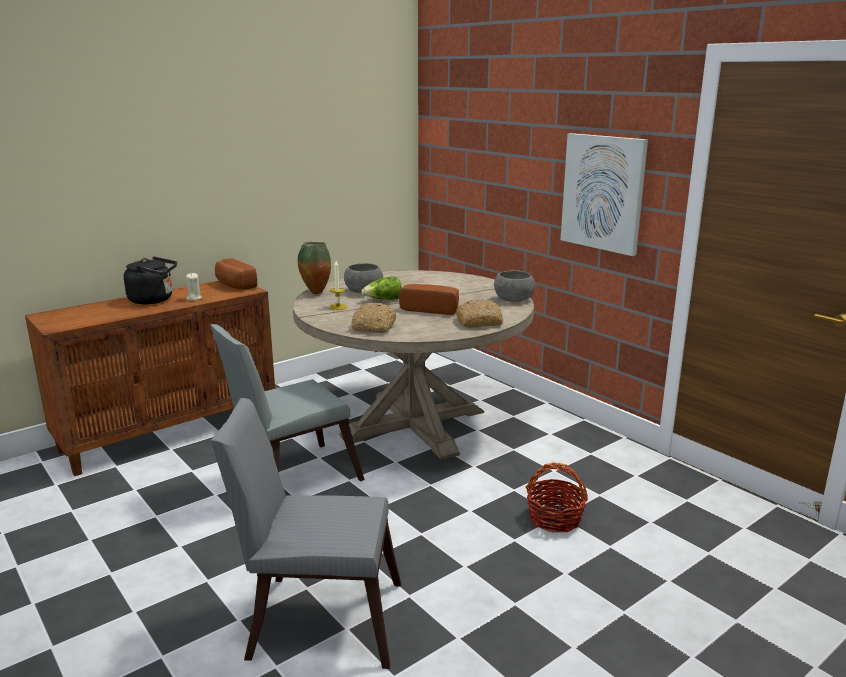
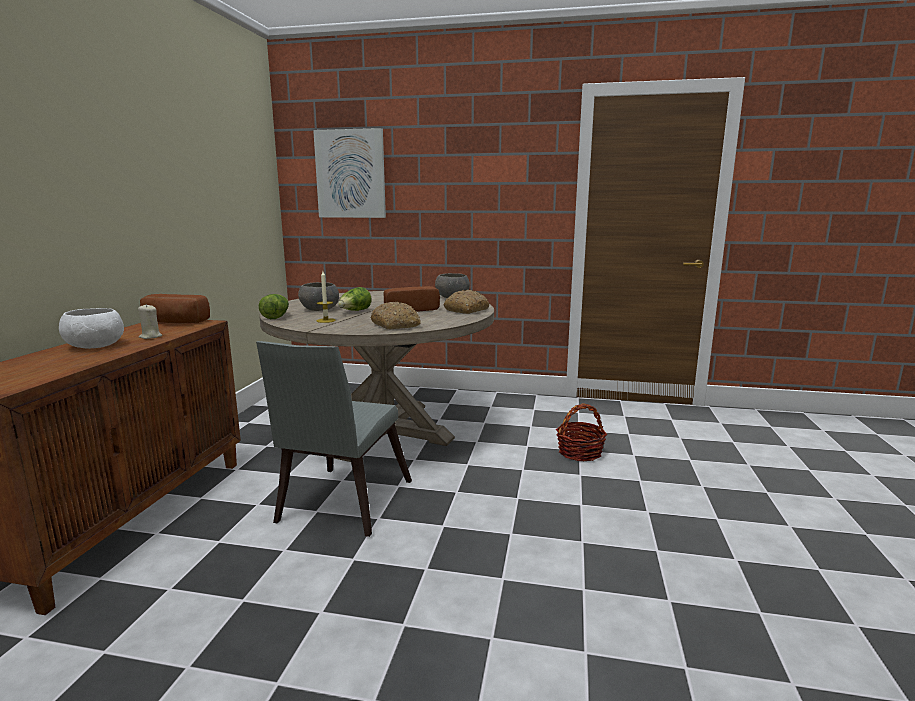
camera: 40 degrees left, 5 degrees down
black kettle [124,256,177,304] -> white bowl [59,308,124,349]
grey chair [211,398,401,669] -> none
vase [298,242,331,294] -> lettuce [258,294,289,319]
picture [561,133,648,256] -> picture moved to [313,128,386,218]

